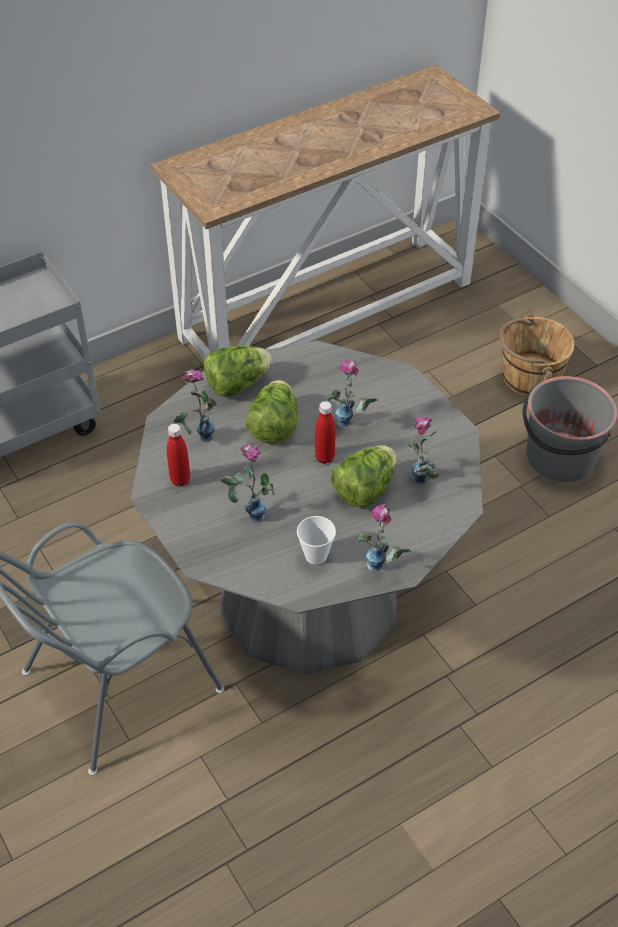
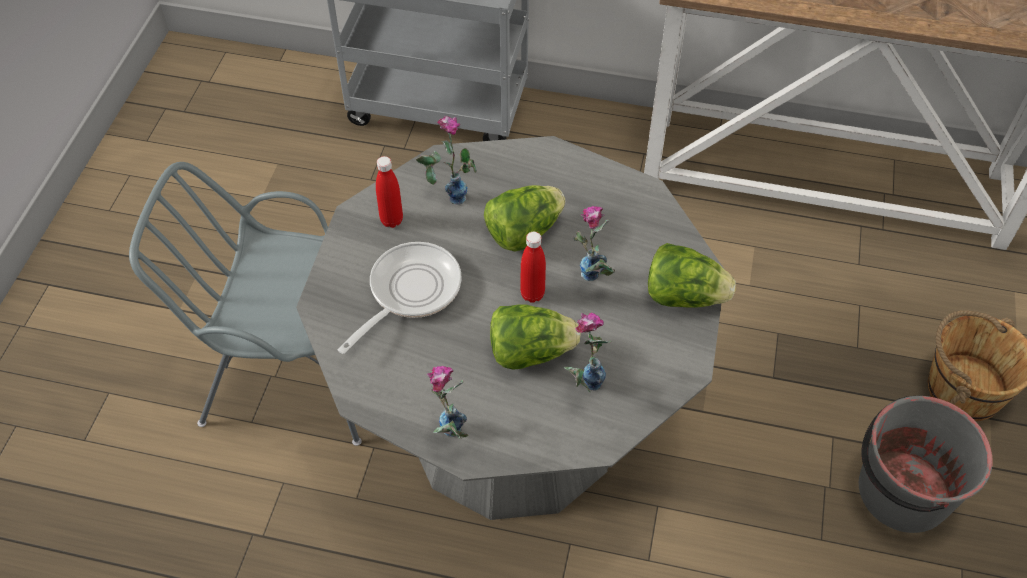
camera: 45 degrees right, 5 degrees up
lettuce [204,345,272,397] -> lettuce moved to [648,243,736,308]
vase [220,444,275,523] -> frying pan [337,242,462,354]
cup [297,516,336,565] -> none

